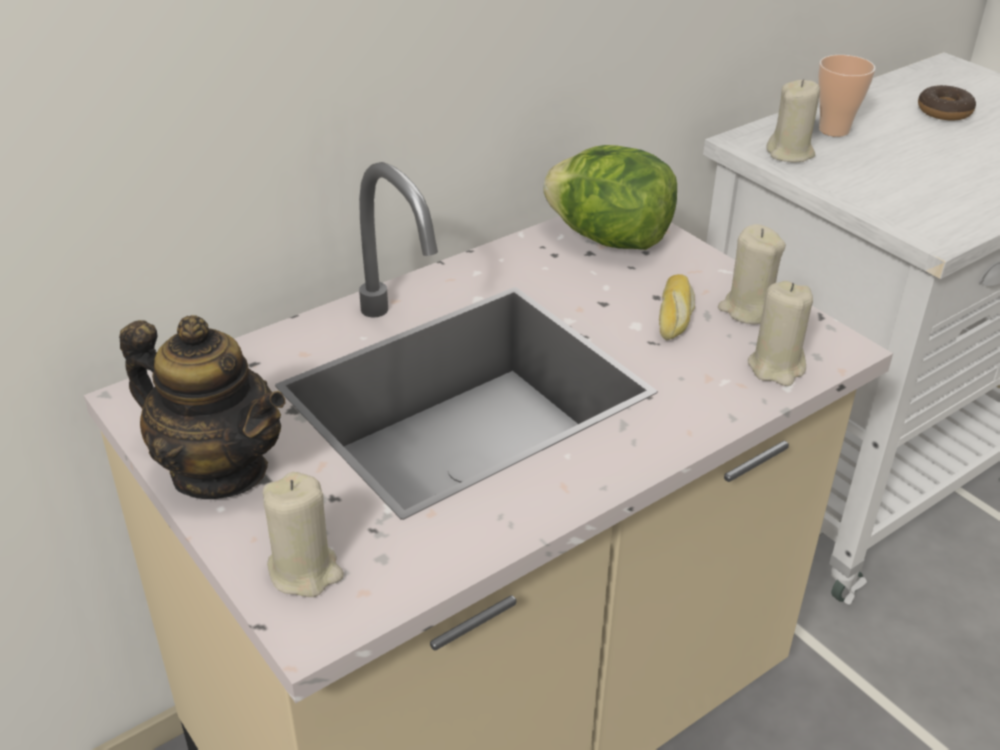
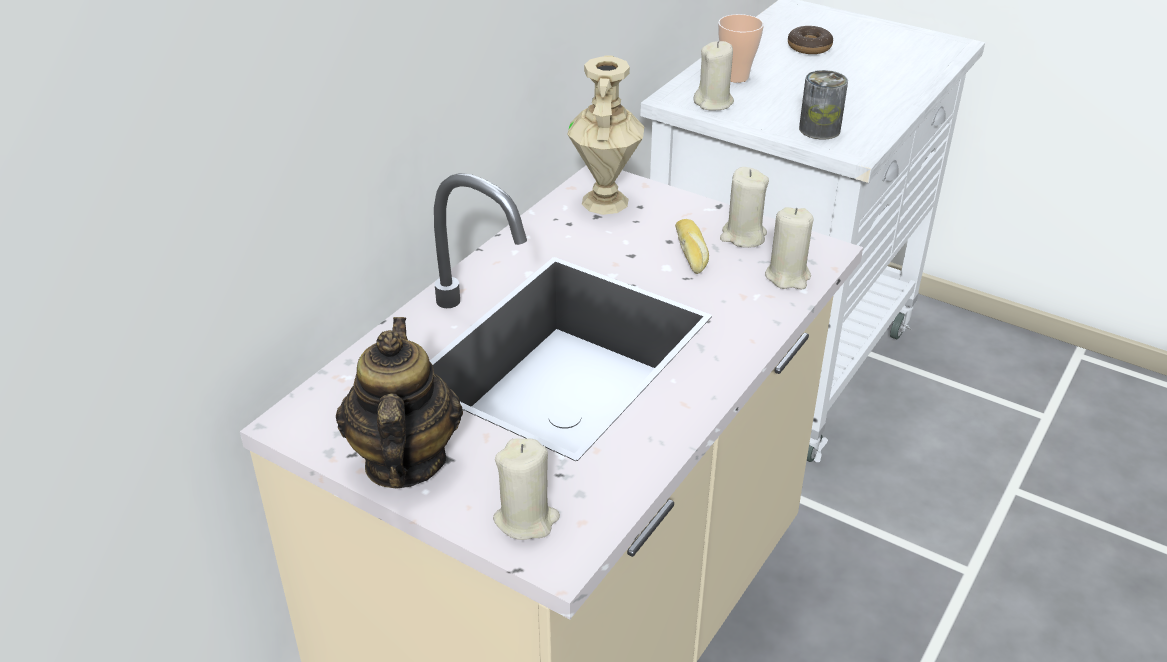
camera: 20 degrees left, 0 degrees up
teapot [119,315,285,499] -> teapot turned 105 degrees counterclockwise [336,317,463,489]
lettuce [543,145,677,250] -> beige vase [567,55,644,215]
none -> can [799,70,848,140]

